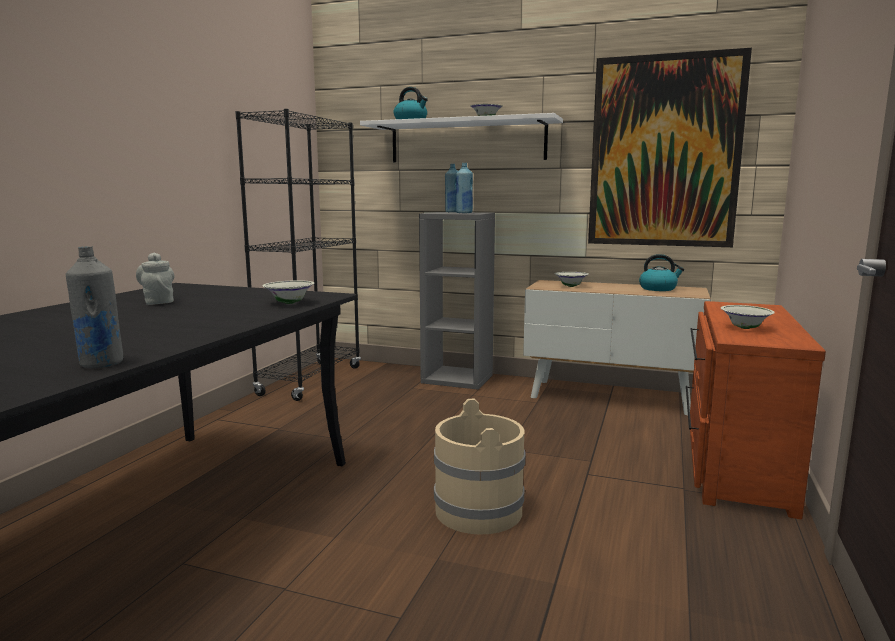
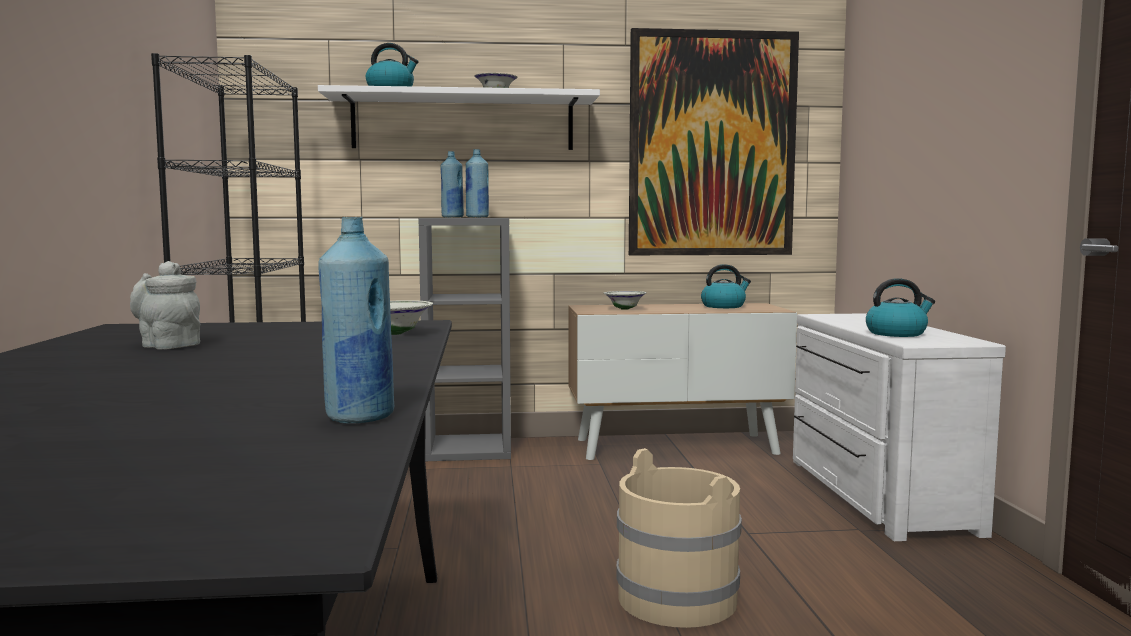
camera: 25 degrees left, 5 degrees down
grey bottle [66,246,123,368] -> blue bottle [318,217,394,423]
brown dresser [686,301,826,519] -> white dresser [793,313,1006,541]
white bowl [721,305,775,329] -> kettle [866,278,935,337]

